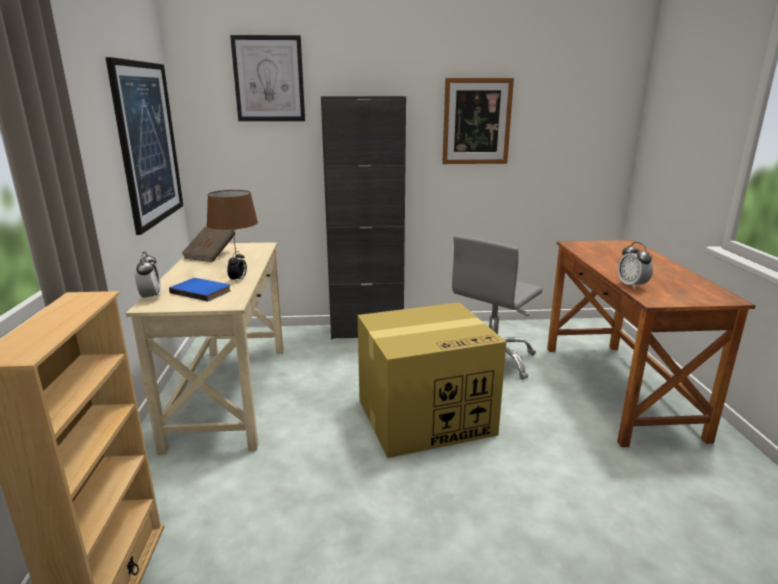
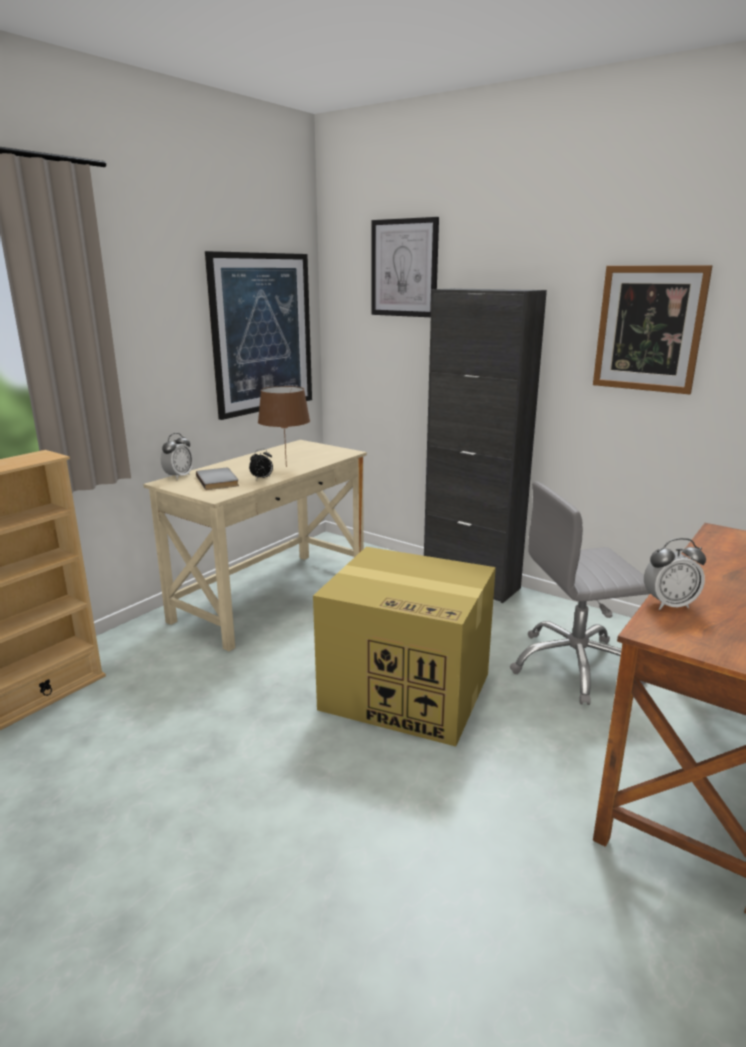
camera: 40 degrees right, 0 degrees up
blue book [169,278,231,301] -> grey book [196,468,239,490]
brown book [182,227,235,262] -> none
alarm clock [618,242,653,289] -> alarm clock turned 120 degrees counterclockwise [644,538,706,610]

